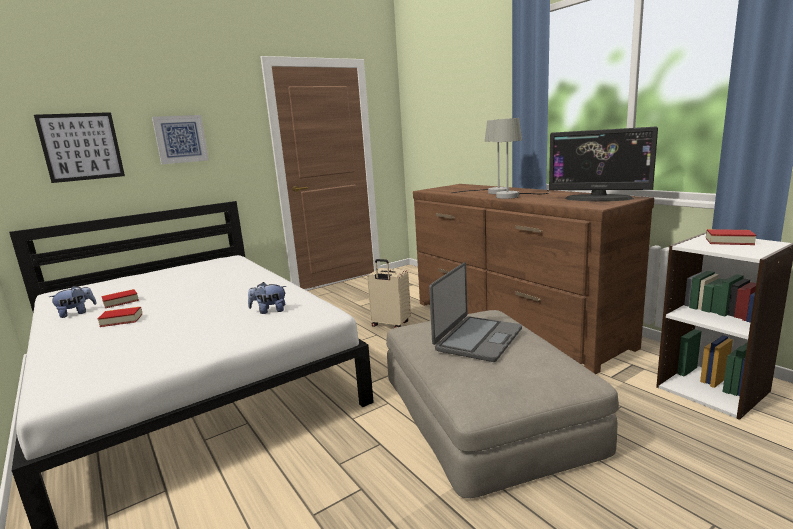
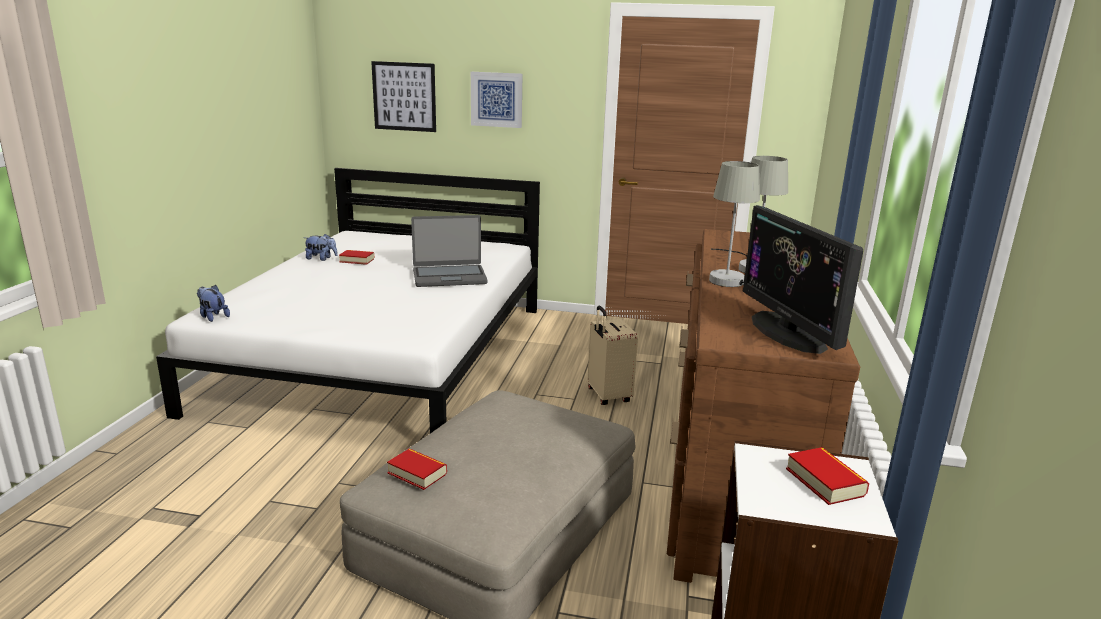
camera: 45 degrees right, 5 degrees up
book [98,307,142,327] -> book moved to [387,448,447,490]
plush toy [248,282,287,314] -> plush toy moved to [197,285,230,322]
laptop [429,262,522,362] -> laptop moved to [411,215,488,287]

